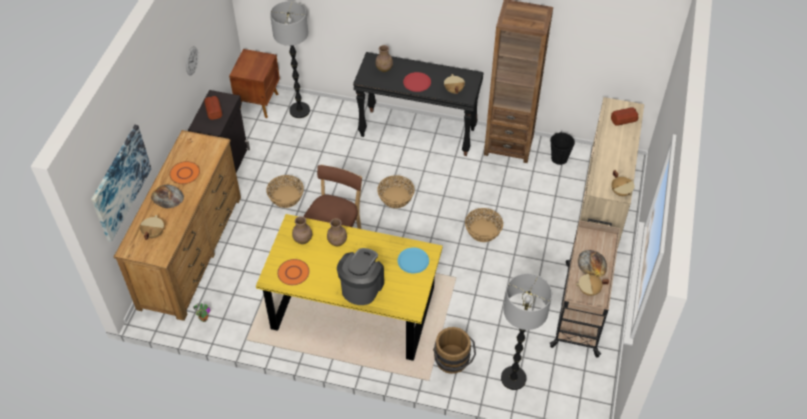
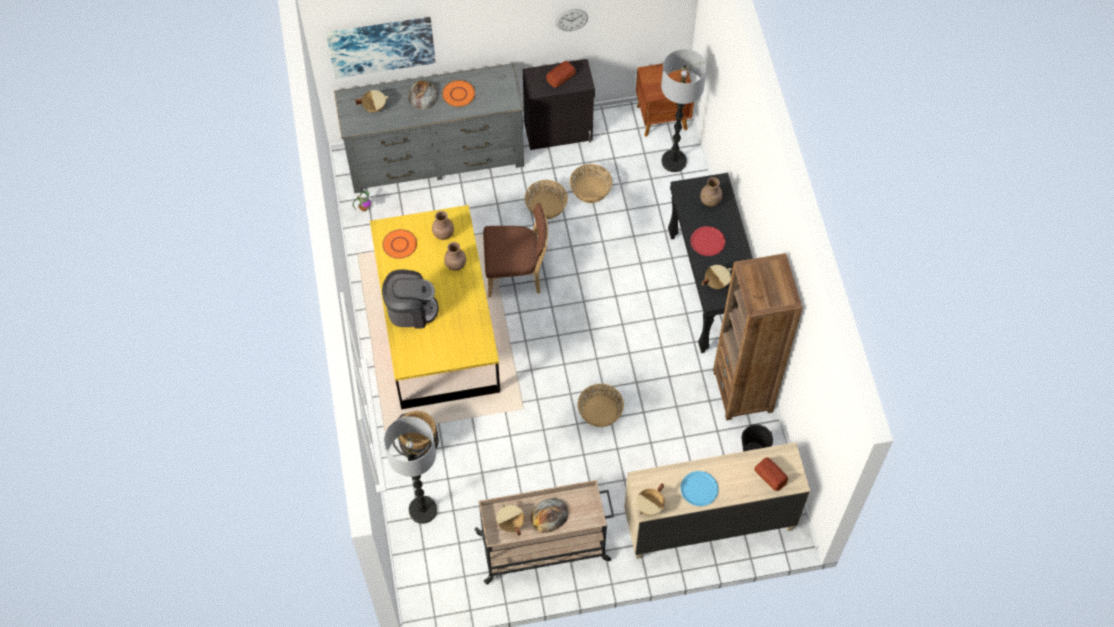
camera: 65 degrees right, 10 degrees up
brown dresser [114,130,241,321] -> grey dresser [334,63,524,194]
basket [377,175,415,208] -> basket moved to [570,164,612,203]
blue plate [398,248,429,274] -> blue plate moved to [681,471,718,506]

